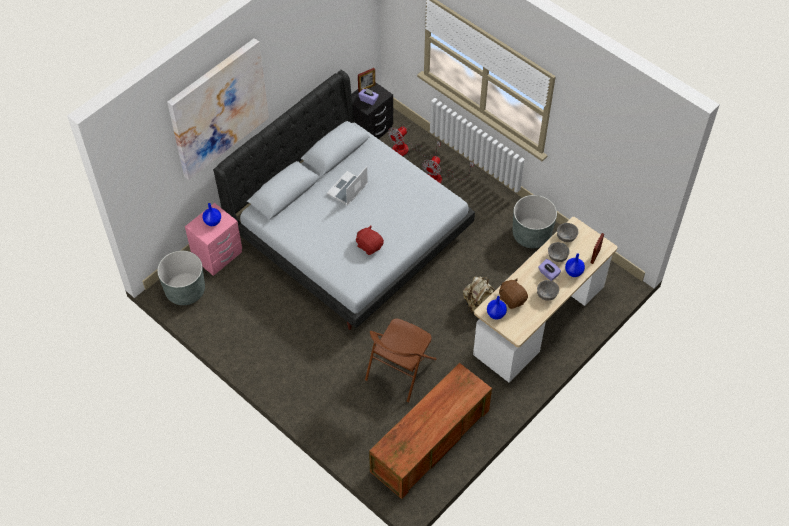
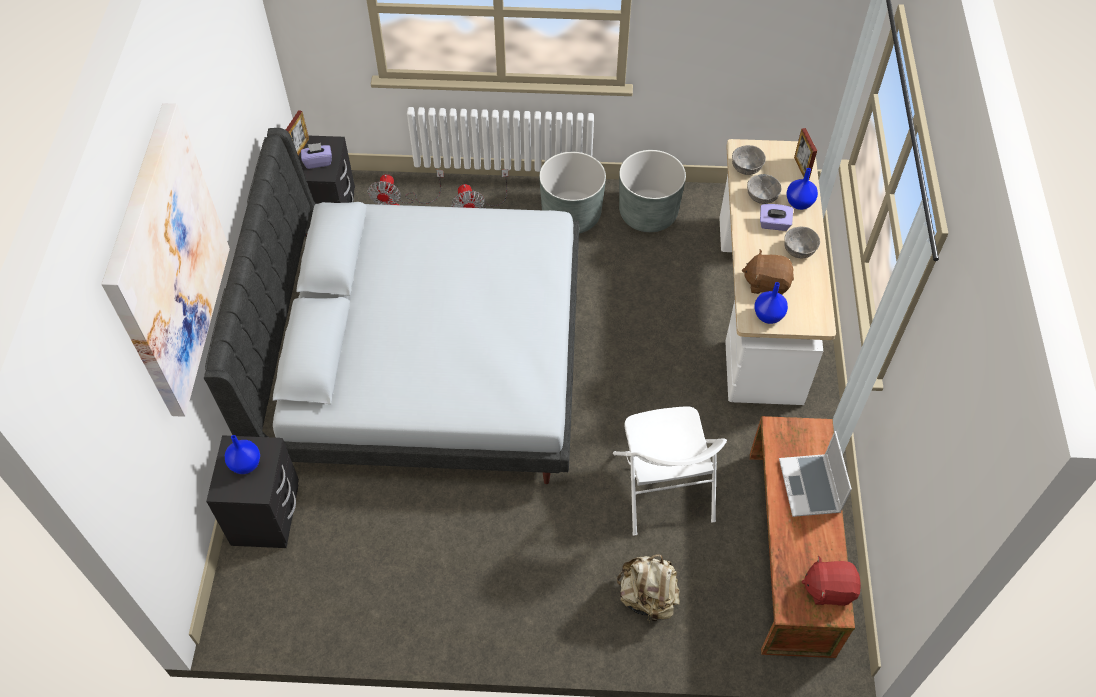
camera: 40 degrees left, 0 degrees up
grey planter [157,250,205,305] -> grey planter moved to [539,152,606,233]
pink nightstand [185,203,242,276] -> black nightstand [206,435,299,548]
laptop [327,166,368,206] -> laptop moved to [779,431,852,517]
red plush toy [356,226,384,255] -> red plush toy moved to [802,556,861,606]
brown chair [365,319,436,402] -> white chair [613,406,727,536]
beige backpack [463,276,495,314] -> beige backpack moved to [617,555,680,623]

